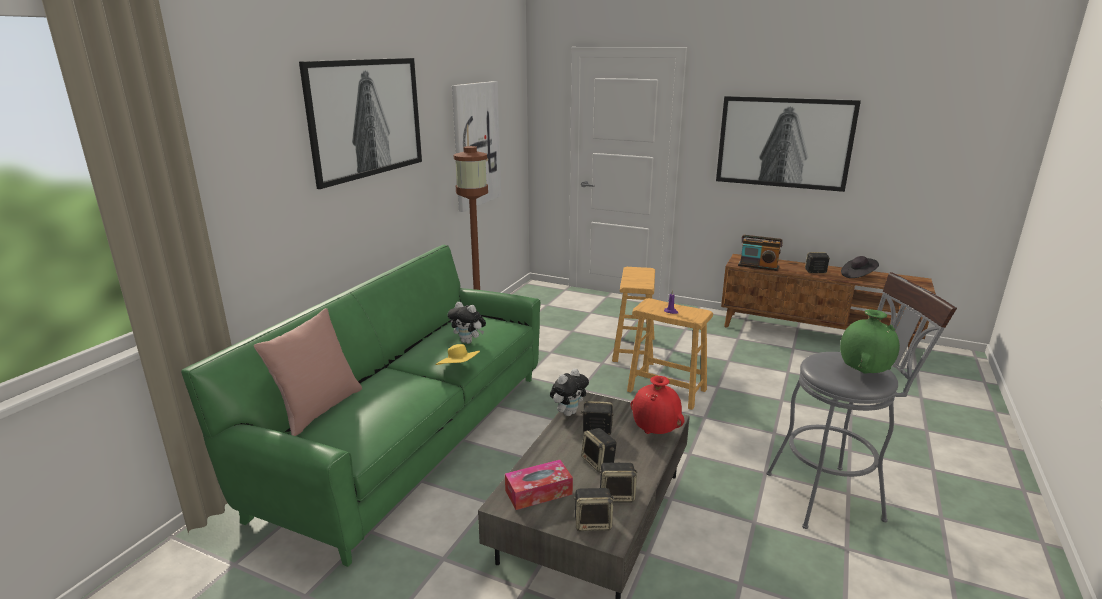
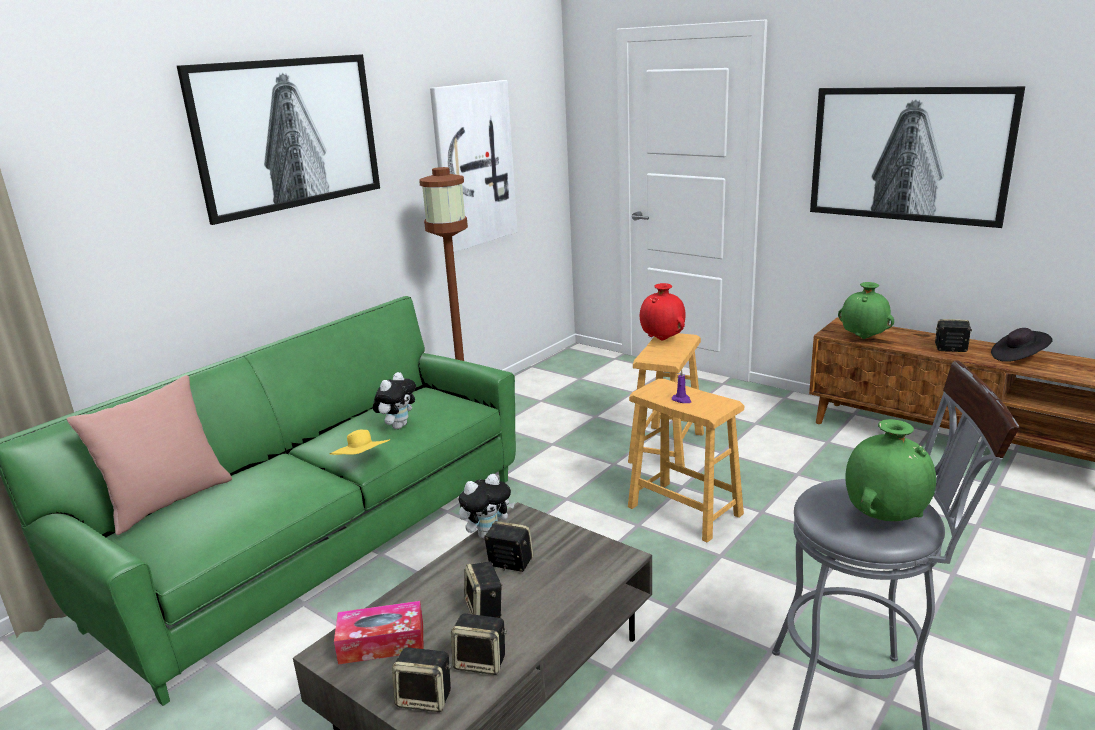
camera: 15 degrees right, 0 degrees up
plush toy [448,302,486,344] -> plush toy turned 105 degrees counterclockwise [373,372,416,429]
red vase [631,376,684,434] -> red vase moved to [640,283,686,341]
radio [738,235,783,271] -> green vase [838,282,894,339]

